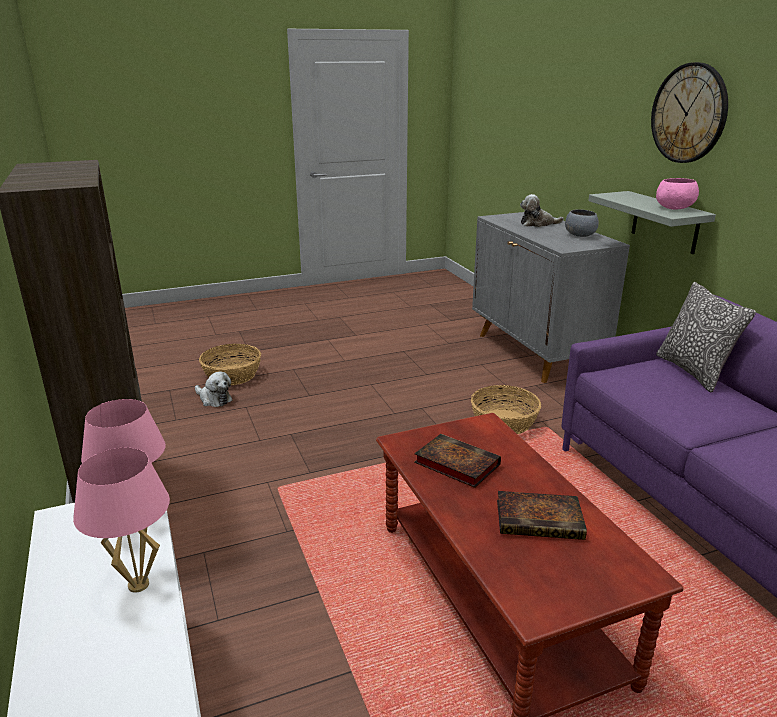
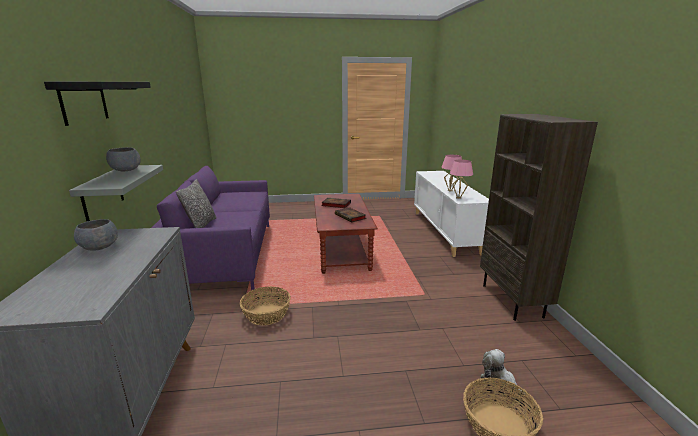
camera: 165 degrees left, 5 degrees down
plush toy [520,194,564,227] -> none
wall clock [651,62,728,163] -> black shelf [44,82,151,126]
pink bowl [656,178,699,209] -> grey bowl [106,147,141,171]

